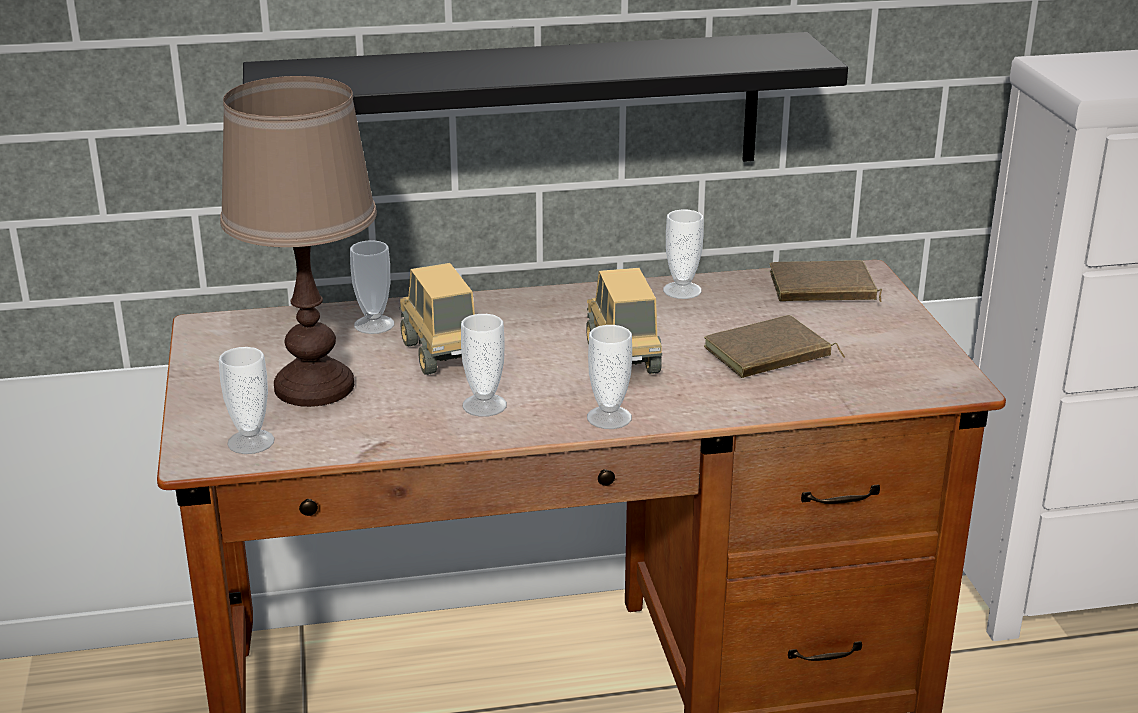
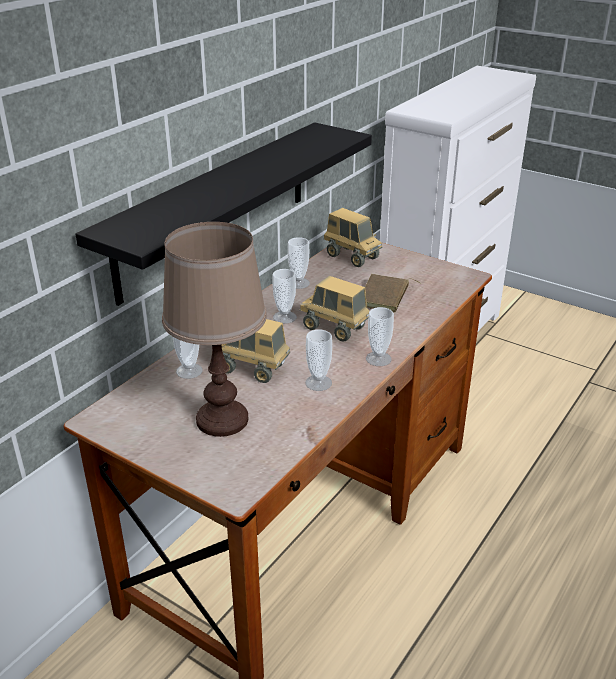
camera: 45 degrees left, 5 degrees up
cup [219,347,275,454] -> cup moved to [273,269,297,324]
brown book [769,260,882,302] -> toy truck [323,208,383,267]

